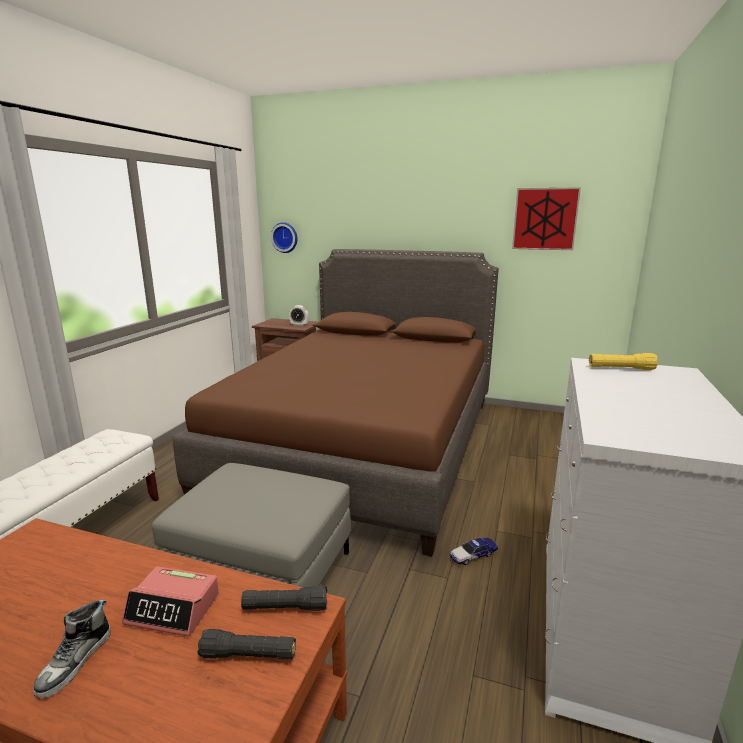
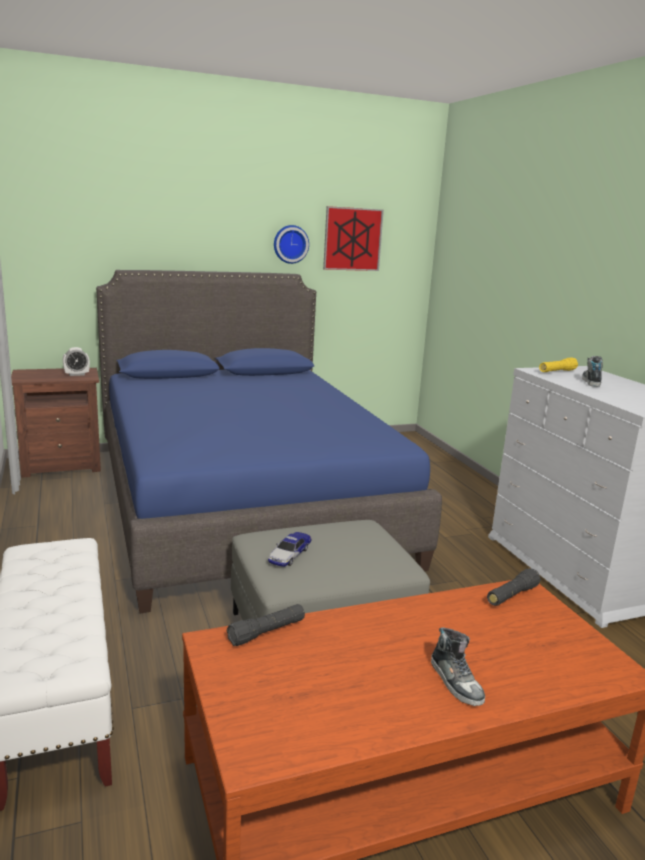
camera: 40 degrees left, 0 degrees up
alarm clock [122,566,219,637] -> none
brown bed [173,249,499,556] -> blue bed [96,270,442,613]
black flashlight [198,629,296,659] -> black flashlight moved to [226,604,305,646]
wall clock [271,222,298,253] -> wall clock moved to [274,225,309,264]
toy car [450,538,498,565] -> toy car moved to [268,532,312,567]
none -> shoe [582,356,603,387]

